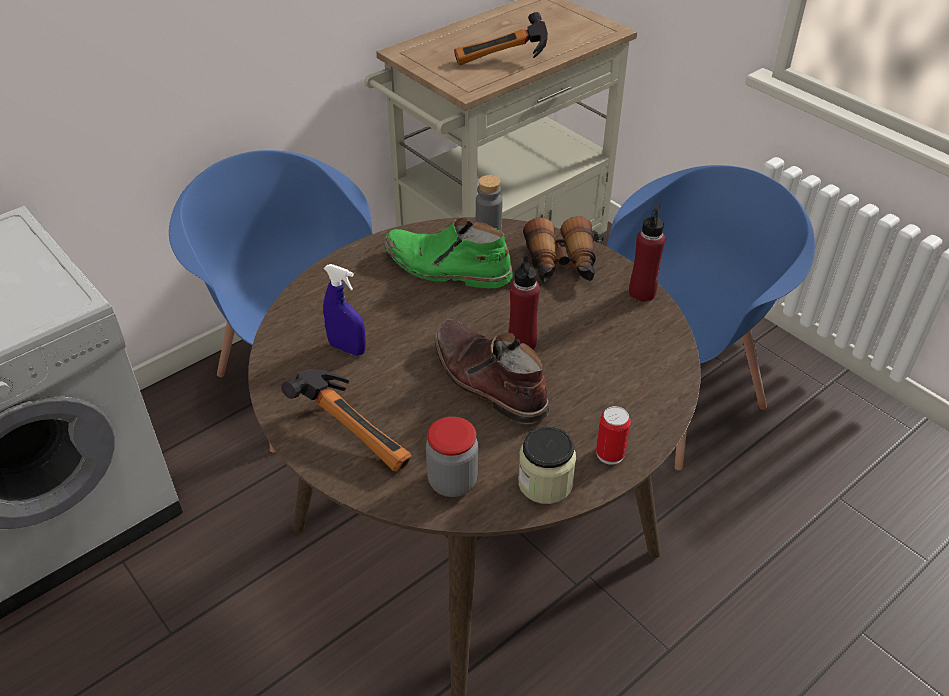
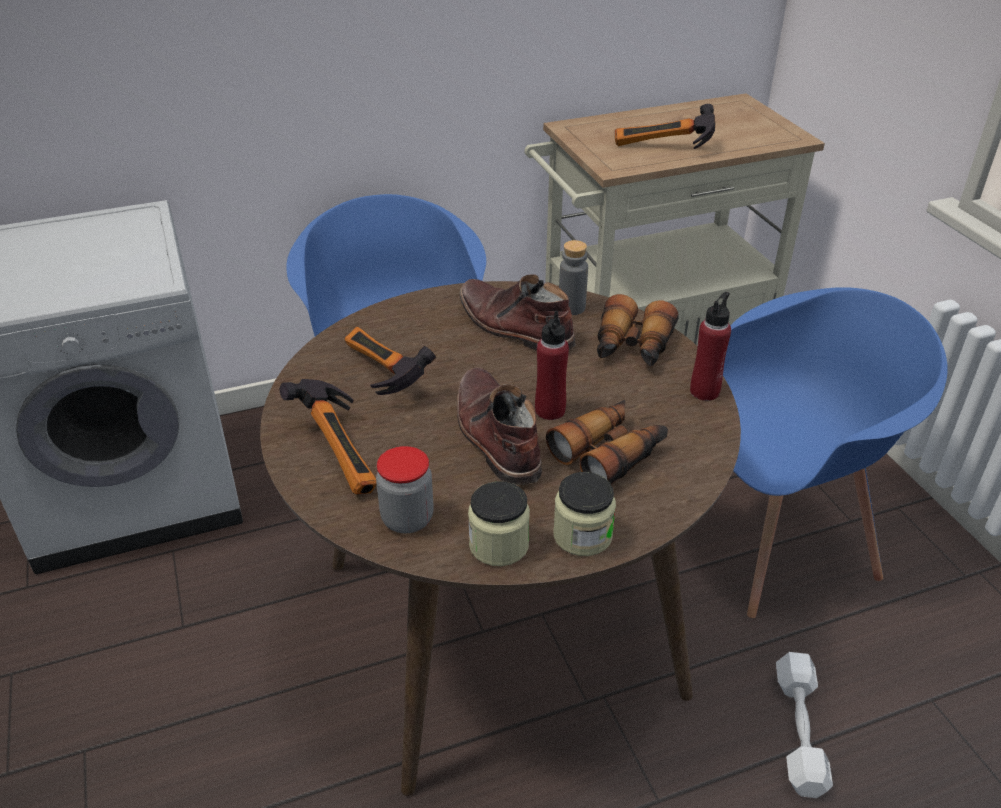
camera: 20 degrees right, 5 degrees down
blue spray bottle [323,264,366,356] -> hammer [344,327,436,395]
green boot [384,217,513,288] -> brown boot [460,274,575,351]
can [596,406,631,465] -> jar [553,472,616,556]
none -> binoculars [546,400,668,485]
none -> white dumbbell [776,652,833,798]

